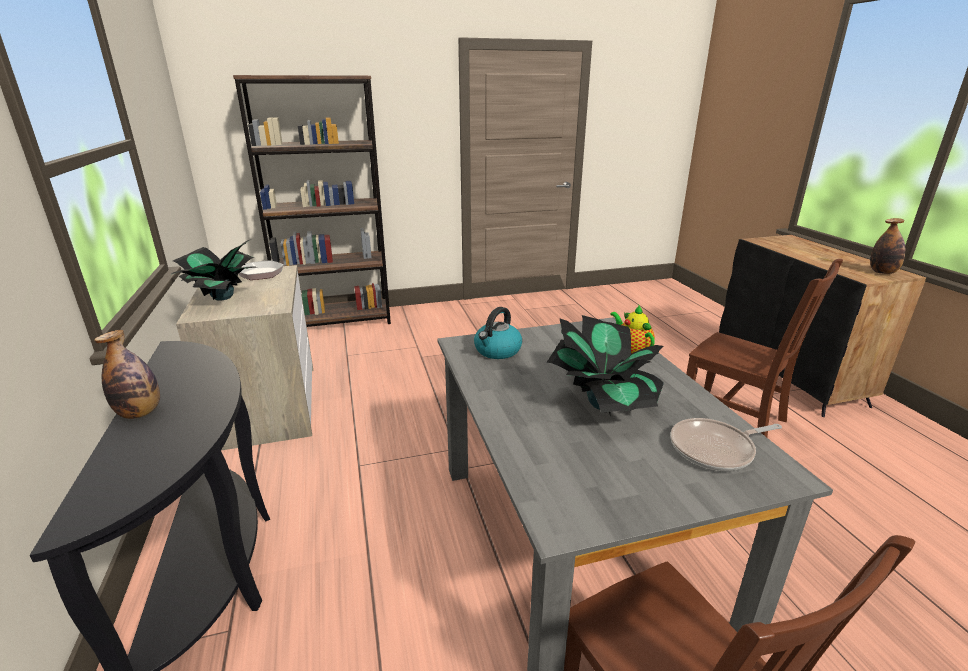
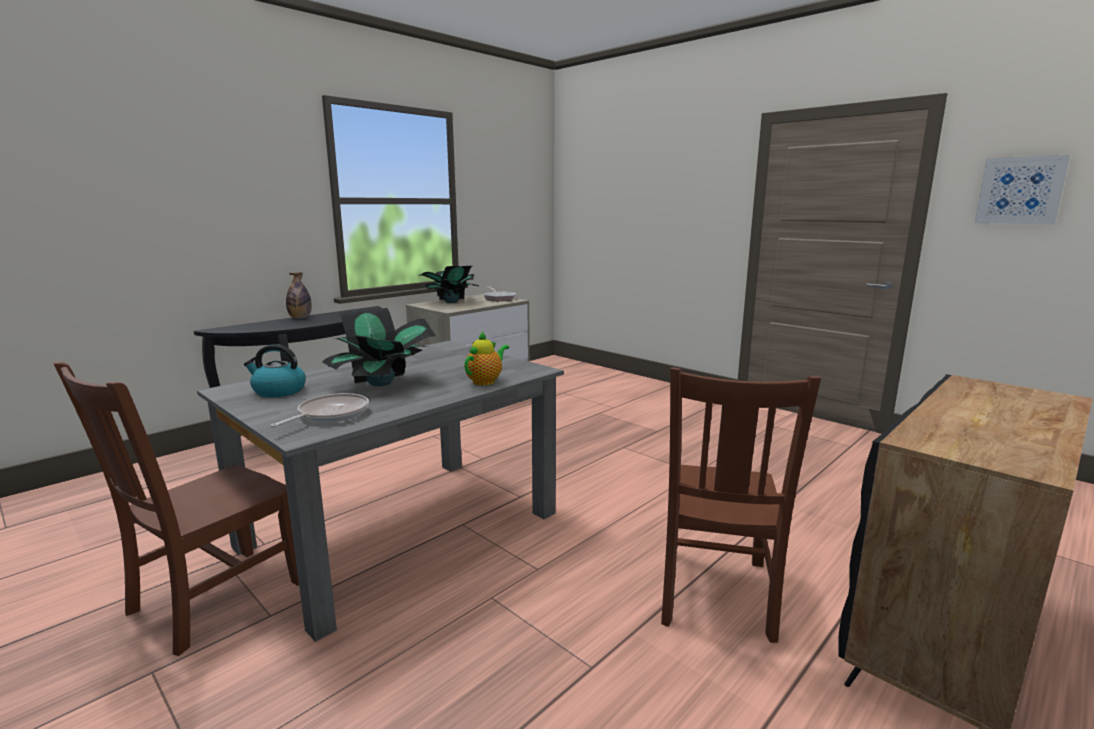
camera: 60 degrees right, 10 degrees down
brown bookcase [233,75,391,327] -> none
kettle [474,307,522,359] -> kettle moved to [244,344,306,397]
frying pan [671,418,782,471] -> frying pan turned 75 degrees clockwise [270,393,369,427]
bottle [870,218,905,274] -> none
none -> picture [975,155,1070,224]

